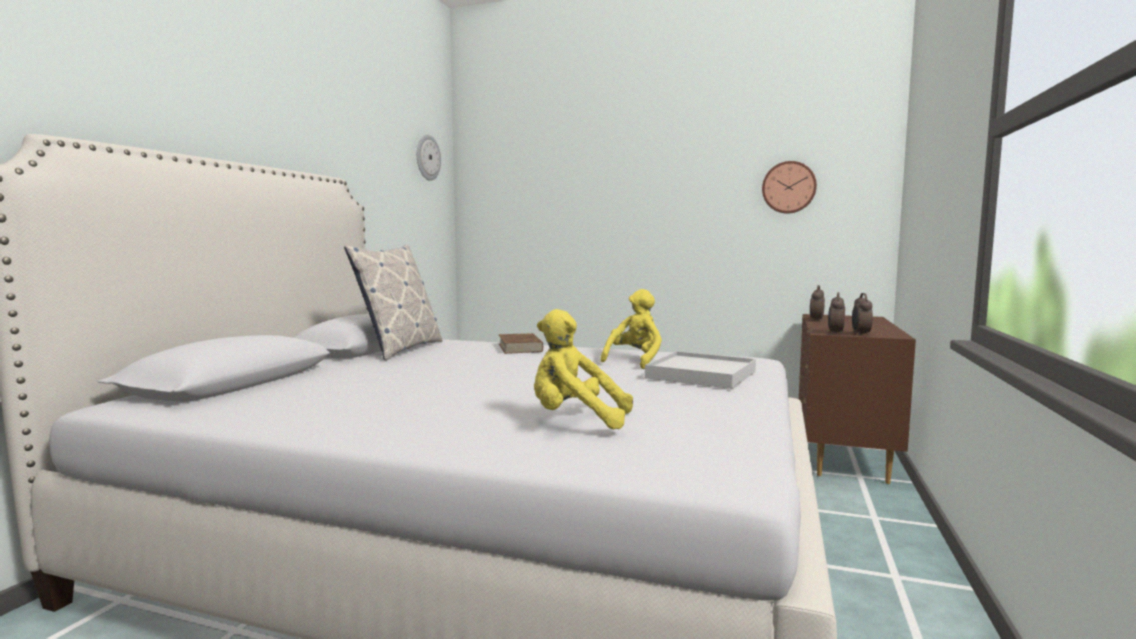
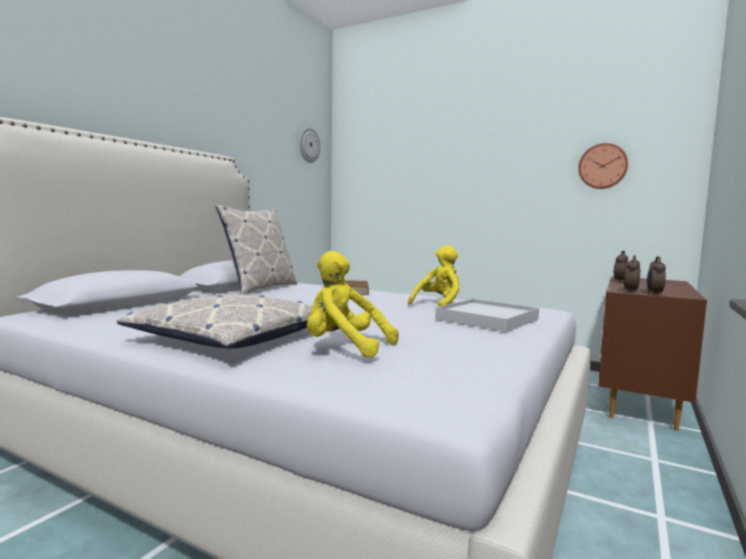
camera: 10 degrees right, 0 degrees up
none -> pillow [116,293,312,348]

